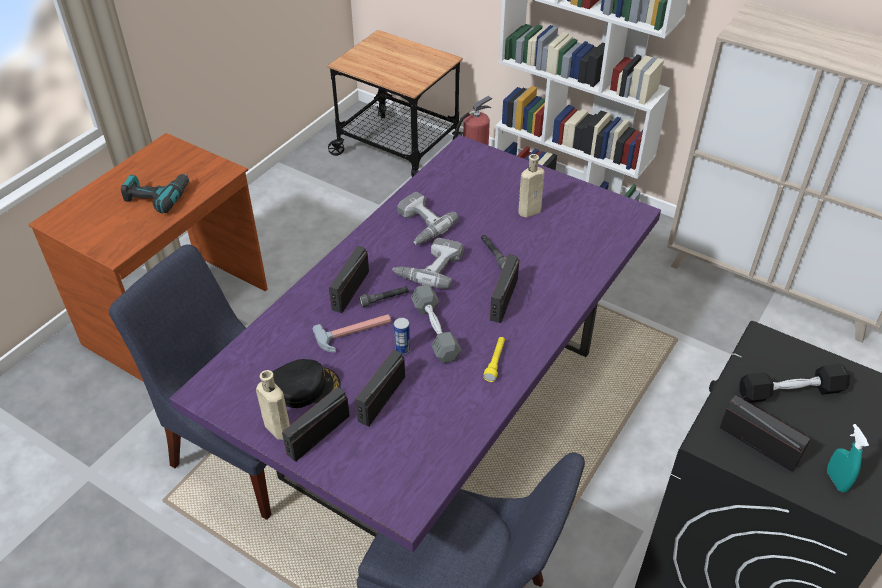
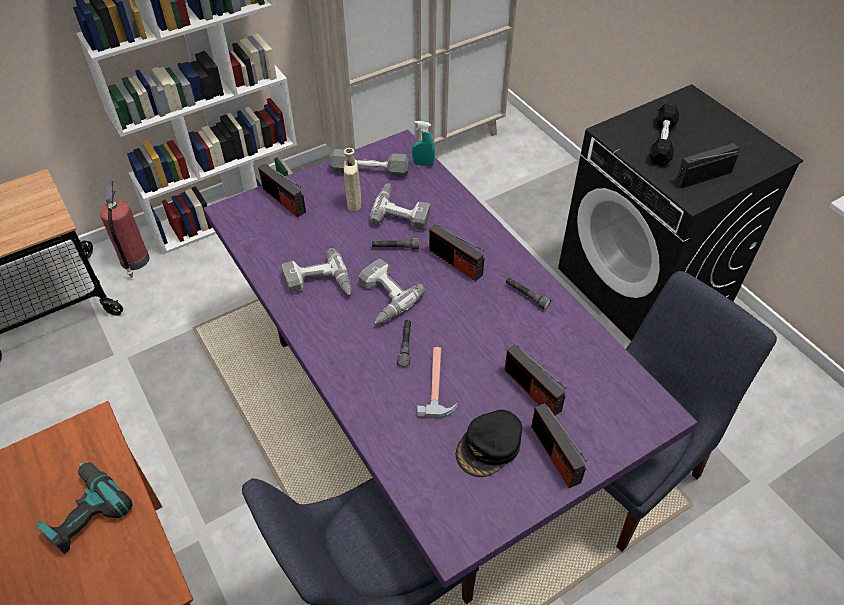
camera: 65 degrees left, 5 degrees up
beige bottle [256,370,290,440] -> none
black cap [272,359,341,408] -> black cap turned 150 degrees counterclockwise [456,410,522,477]
radio [329,246,369,313] -> radio moved to [258,164,306,217]
can [394,318,410,355] -> none
grey dumbbell [411,284,461,363] -> grey dumbbell moved to [330,149,409,177]
yellow flashlight [483,337,505,382] -> grey flashlight [506,278,551,310]
turquoise spray bottle [827,424,869,492] -> turquoise spray bottle moved to [412,121,435,167]
none -> power drill [370,183,431,230]

